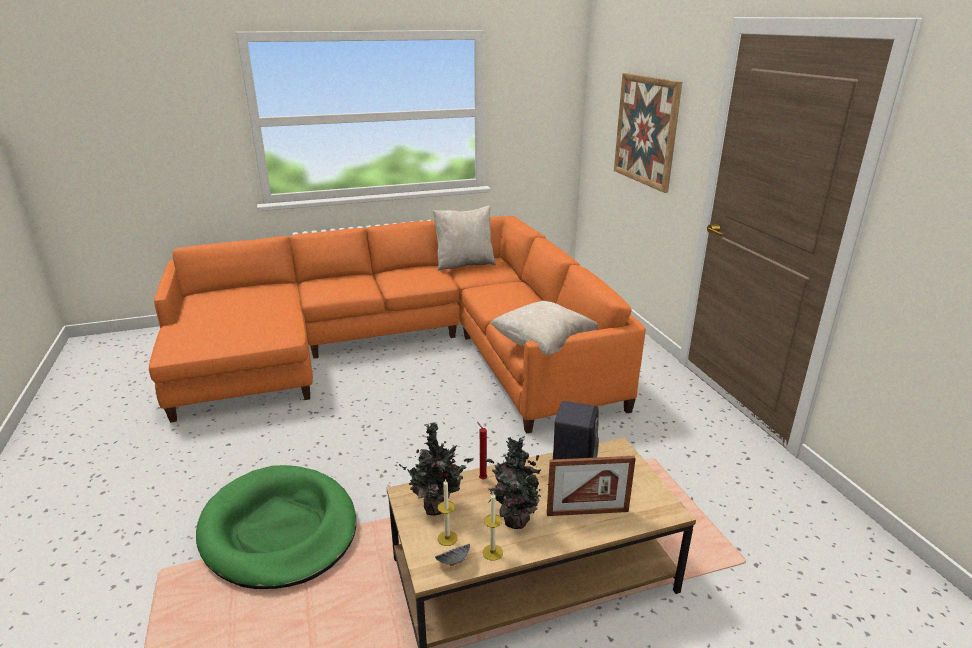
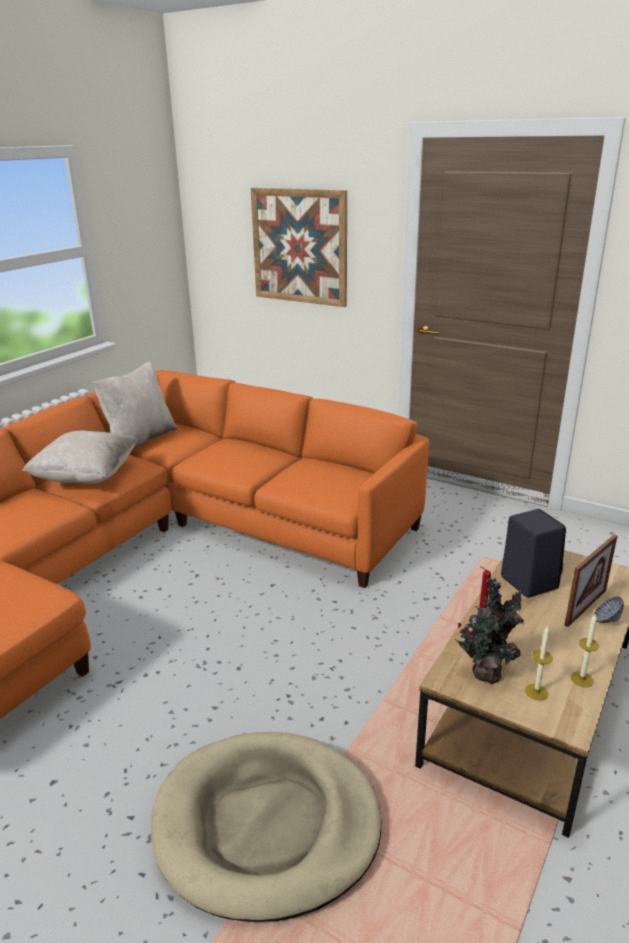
camera: 40 degrees left, 0 degrees up
green dog bed [196,465,356,589] -> beige dog bed [151,732,381,922]
bowl [435,544,470,566] -> bowl moved to [594,597,624,623]
potted plant [485,436,549,529] -> none
beige pillow [490,301,598,355] -> beige pillow moved to [22,431,138,484]

